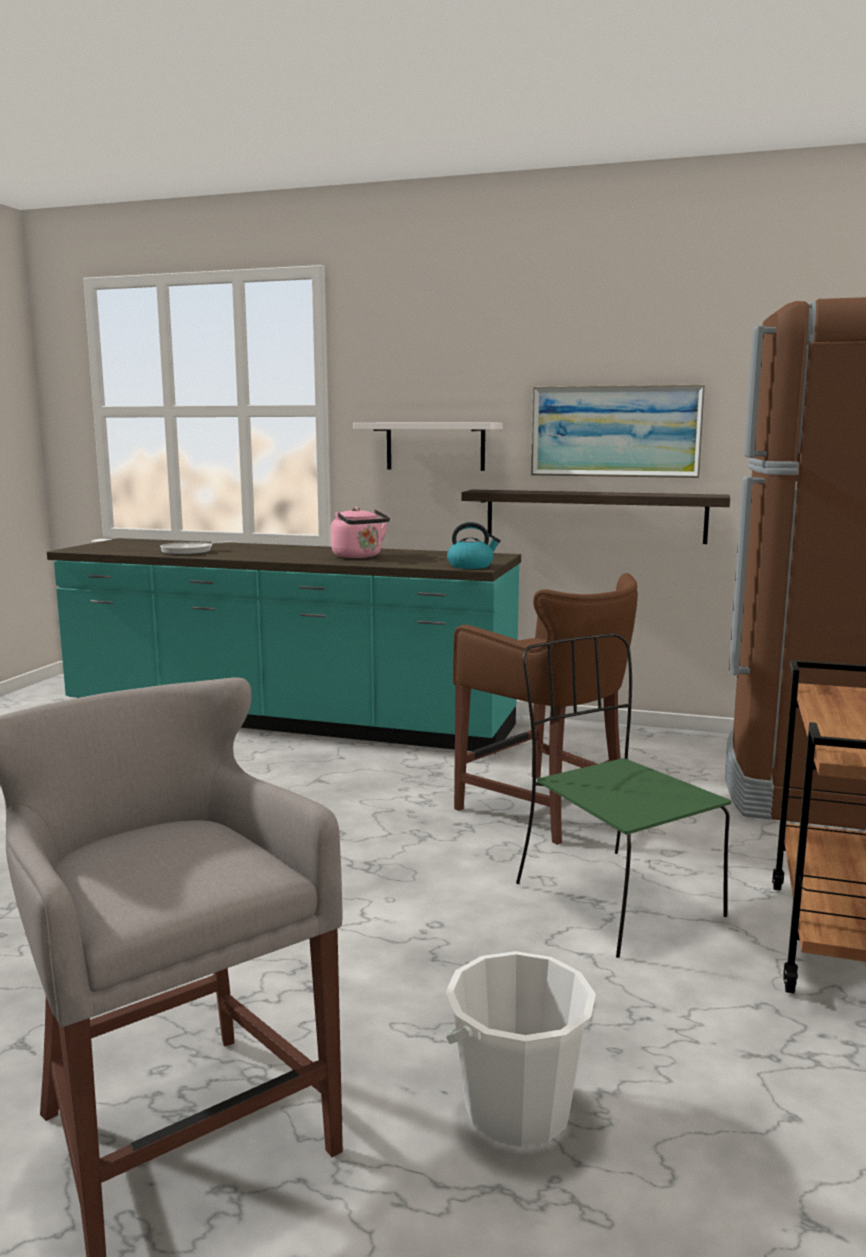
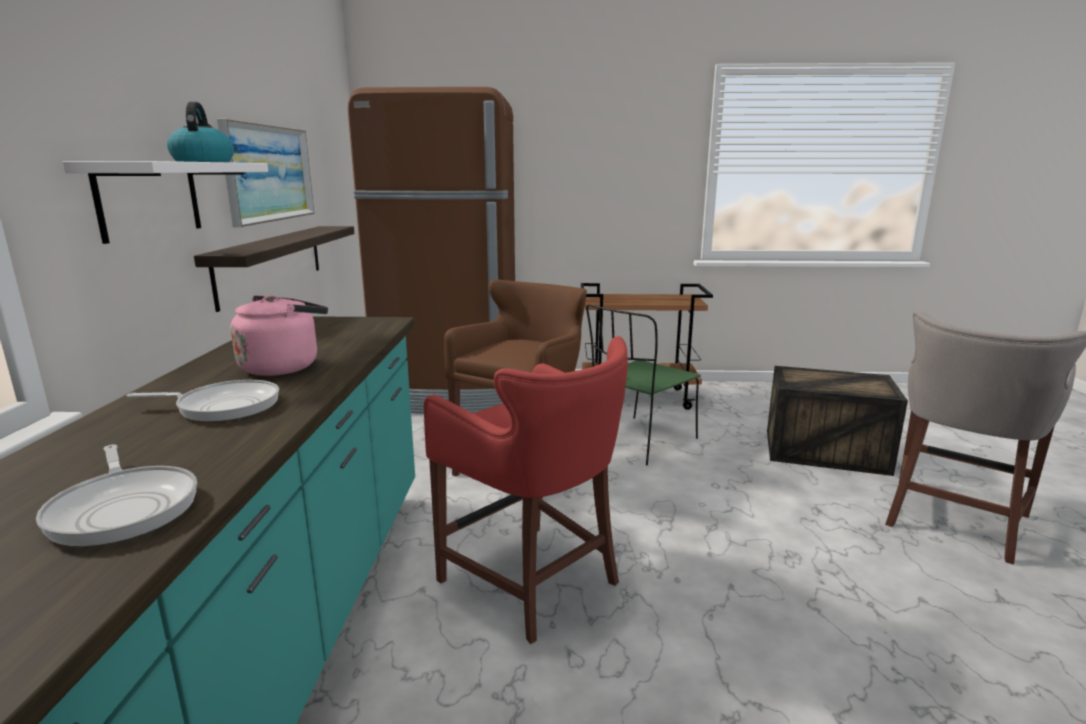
camera: 105 degrees left, 5 degrees up
white bucket [445,951,596,1147] -> crate [767,366,908,476]
kettle [447,522,501,569] -> kettle moved to [167,102,234,162]
none -> frying pan [126,380,279,422]
none -> red stool [424,336,628,644]

